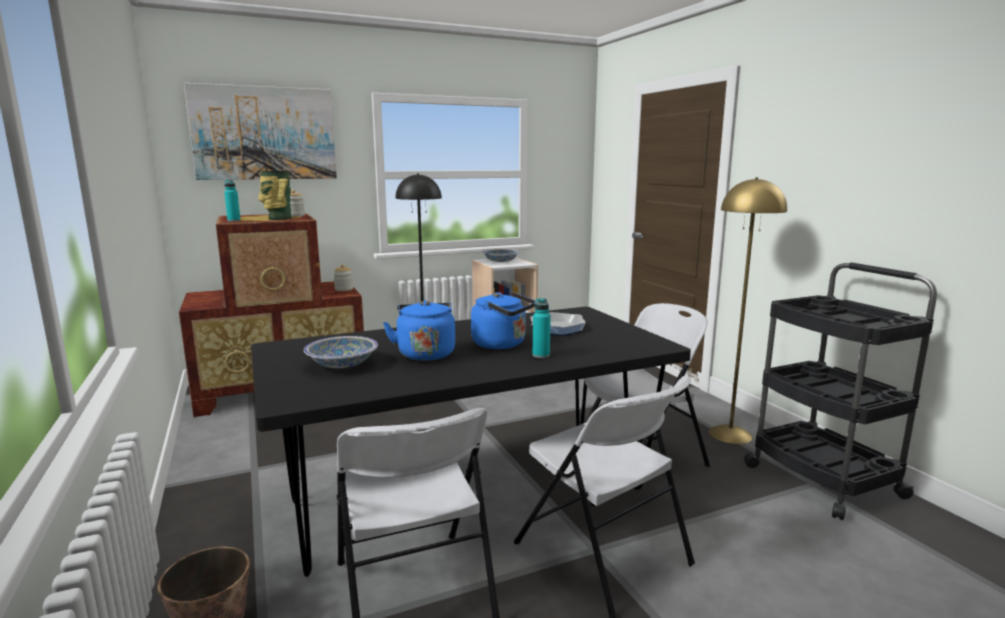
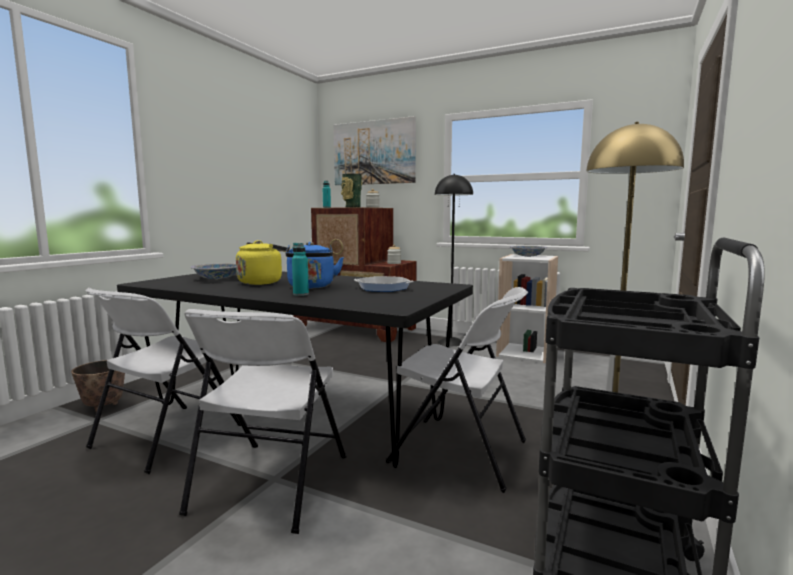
camera: 50 degrees right, 5 degrees down
blue kettle [383,300,455,361] -> yellow kettle [236,240,288,285]

